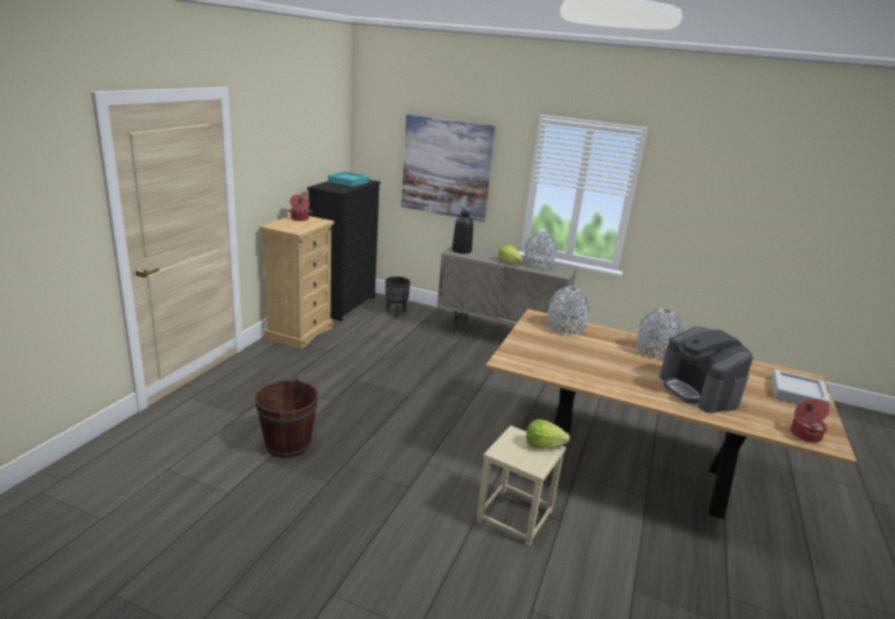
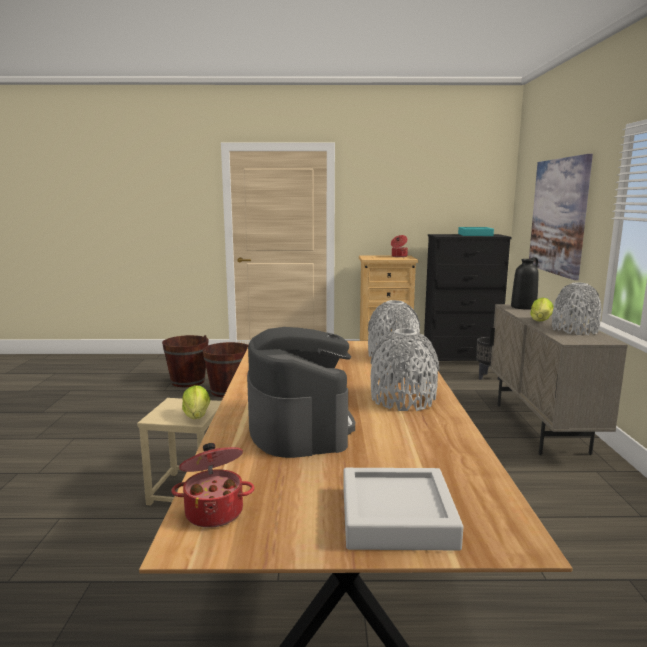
camera: 70 degrees right, 10 degrees down
coffee machine [660,326,753,413] -> coffee machine turned 120 degrees clockwise [247,327,355,458]
none -> brown bucket [162,335,209,387]

